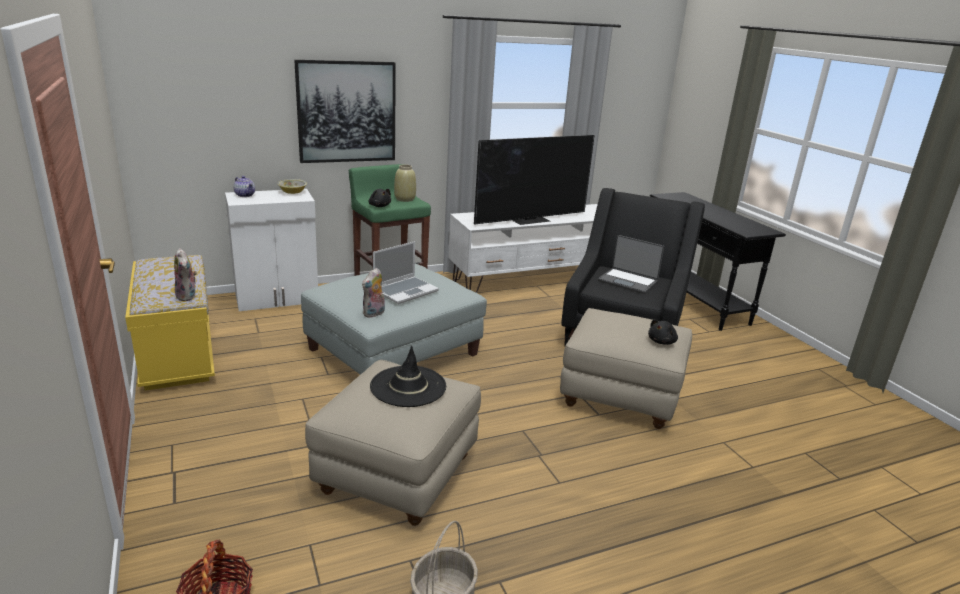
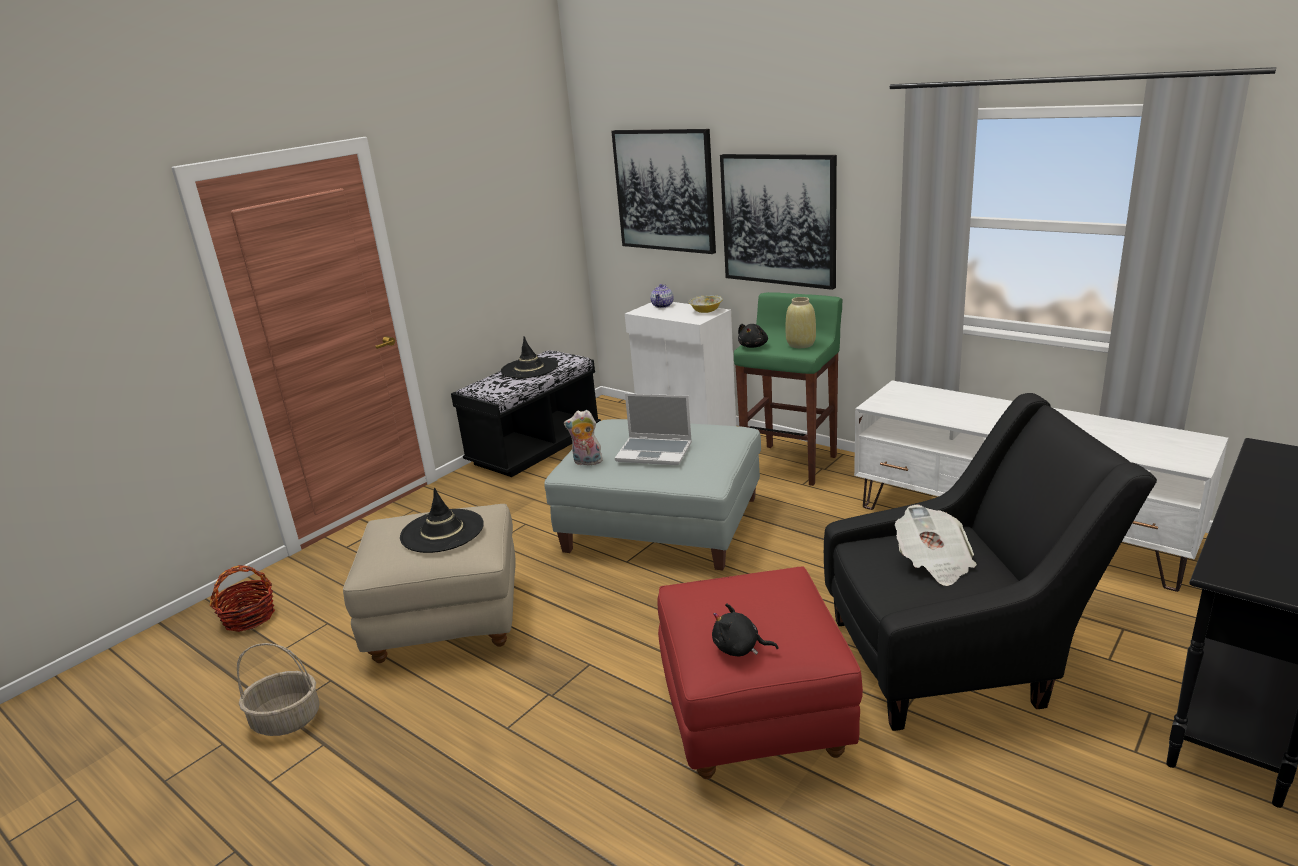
camera: 65 degrees right, 0 degrees up
yellow bench [125,255,215,391] -> black bench [451,350,601,477]
plush toy [174,248,197,301] -> none
television [474,135,595,225] -> none
beige ottoman [560,308,692,429] -> red ottoman [658,566,863,779]
laptop [598,235,664,294] -> newspaper [895,505,977,586]
none -> black hat [501,336,558,378]
none -> picture [611,129,716,254]

